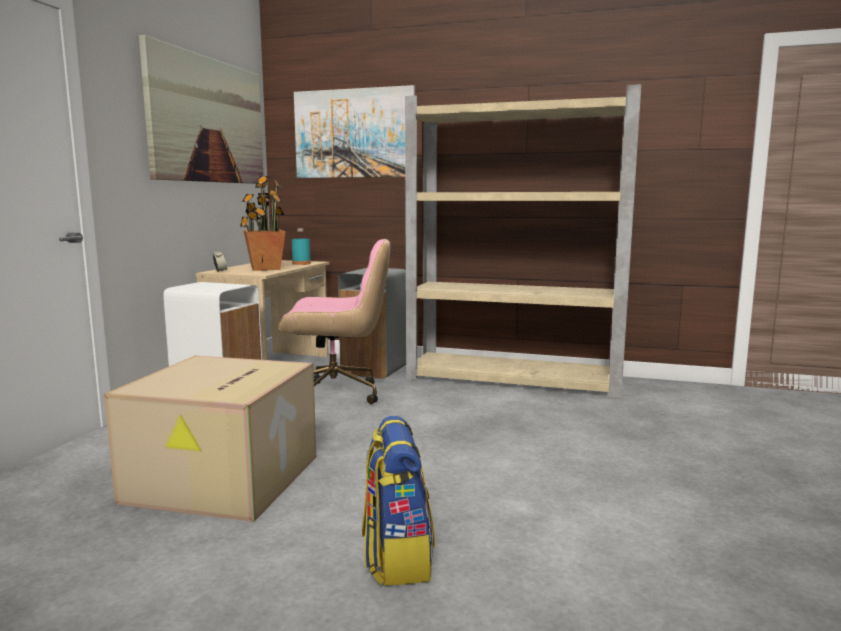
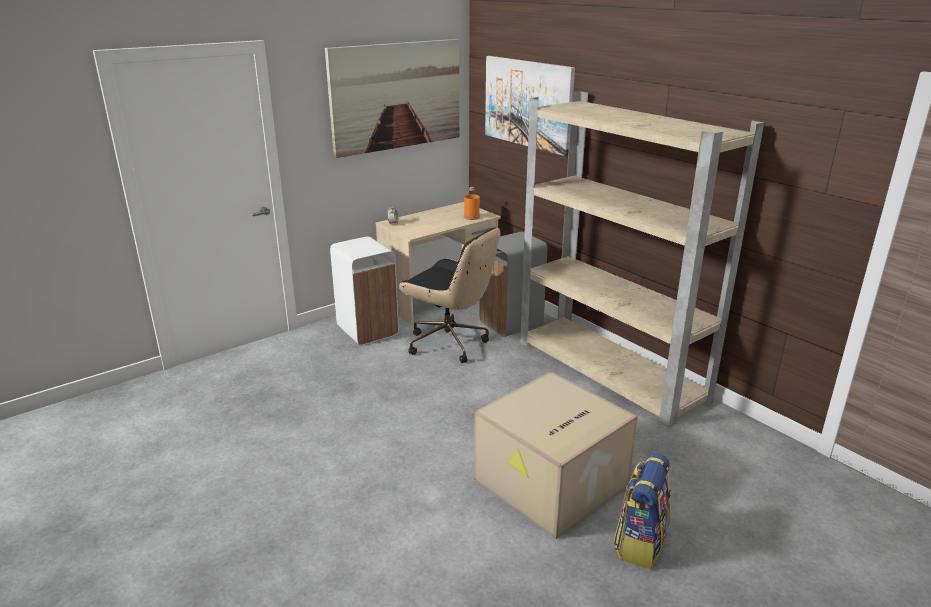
camera: 35 degrees right, 15 degrees up
cardboard box [104,356,316,522] -> cardboard box moved to [474,372,638,539]
potted plant [240,176,285,271] -> none
pink office chair [278,239,390,404] -> black office chair [399,227,500,363]
turquoise bottle [292,228,311,265] -> orange bottle [464,187,480,220]
backpack [362,416,435,586] -> backpack moved to [613,453,671,569]

